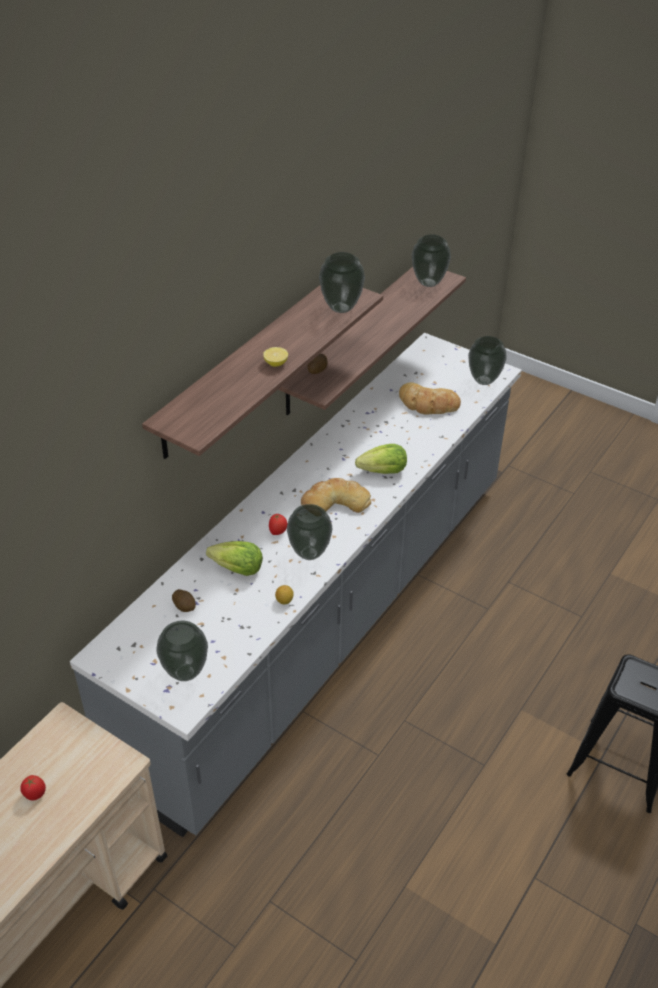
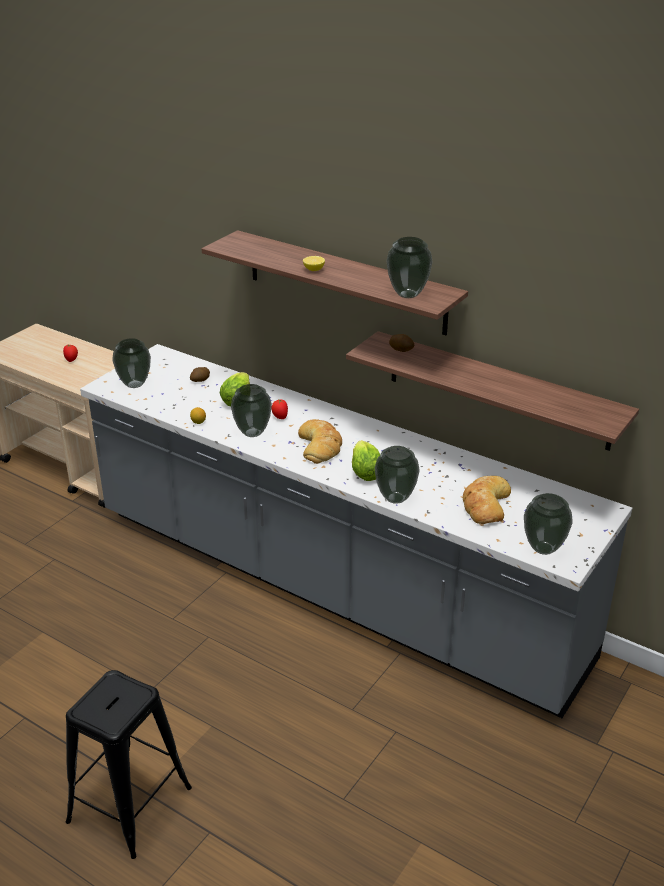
camera: 90 degrees right, 10 degrees down
vase [412,234,451,287] -> vase moved to [375,446,420,504]

